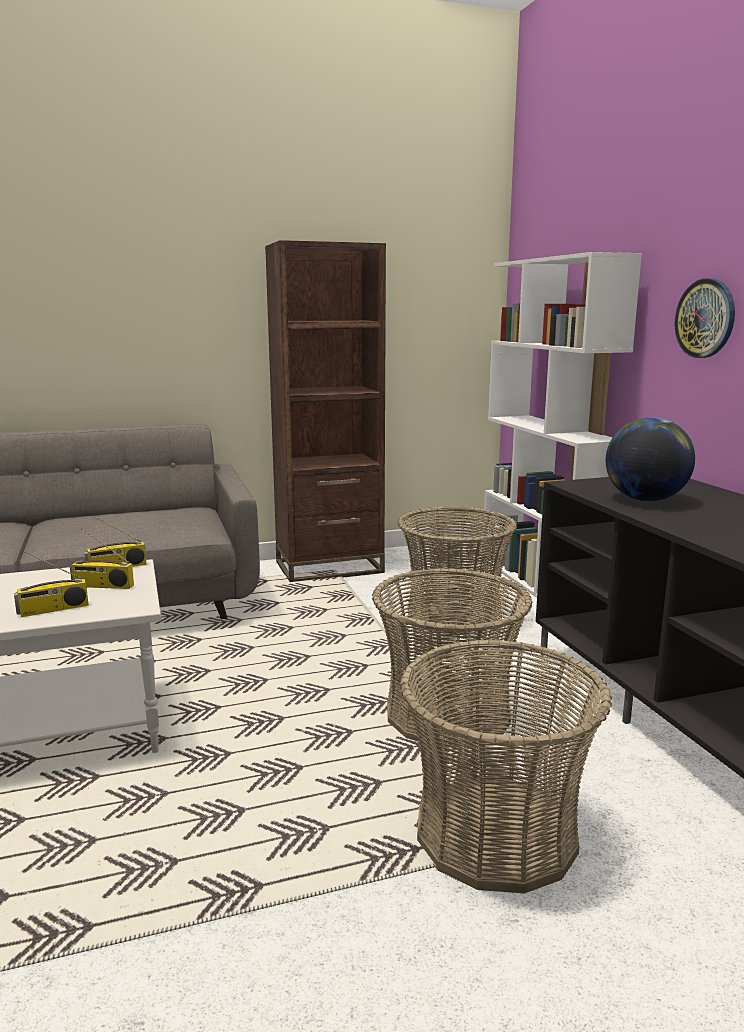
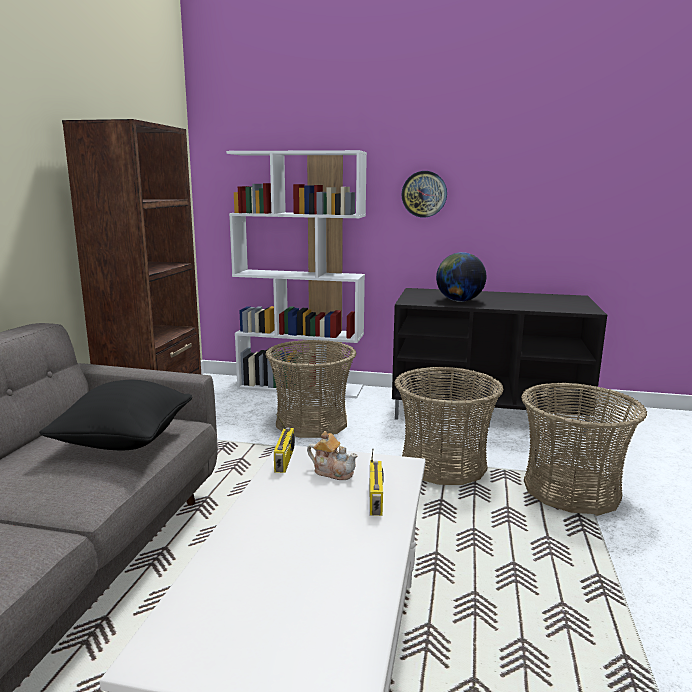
camera: 60 degrees left, 0 degrees up
radio [70,528,134,589] -> teapot [307,431,358,480]
none -> black pillow [39,380,192,450]

